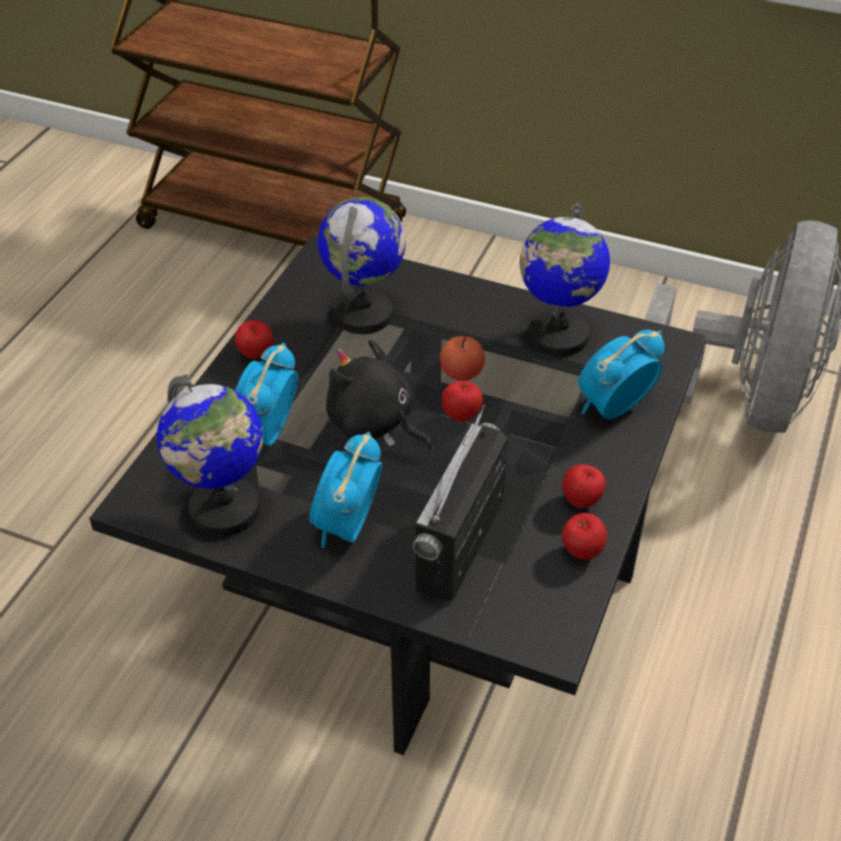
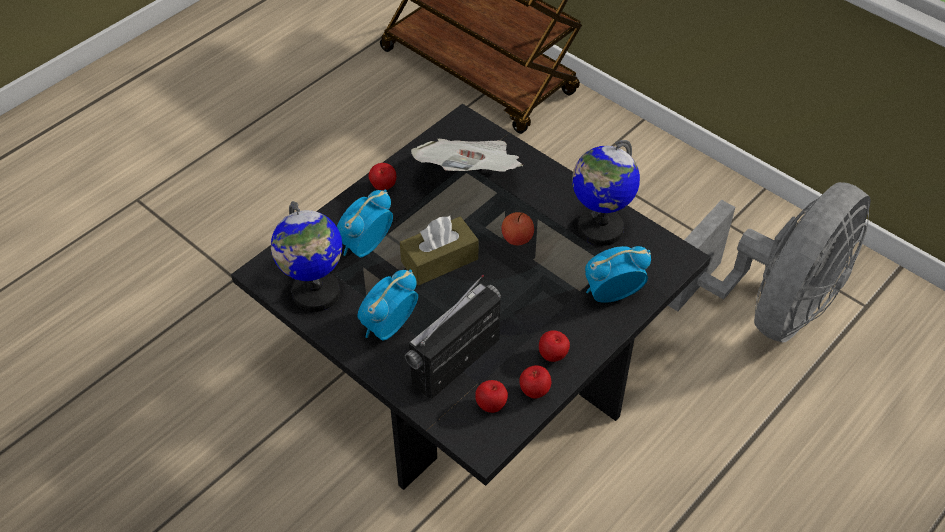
camera: 20 degrees right, 5 degrees up
globe [318,197,406,334] -> newspaper [411,139,523,172]
black plush toy [326,339,433,451] -> brown tissue box [400,216,478,285]
apple [442,381,483,422] -> apple moved to [475,380,508,413]

